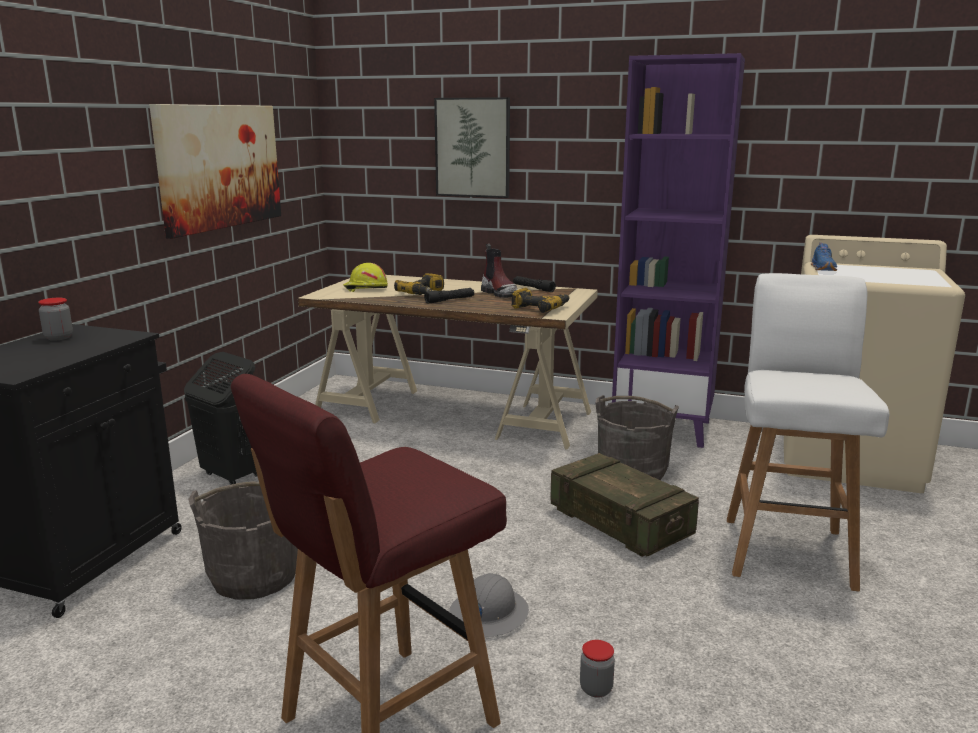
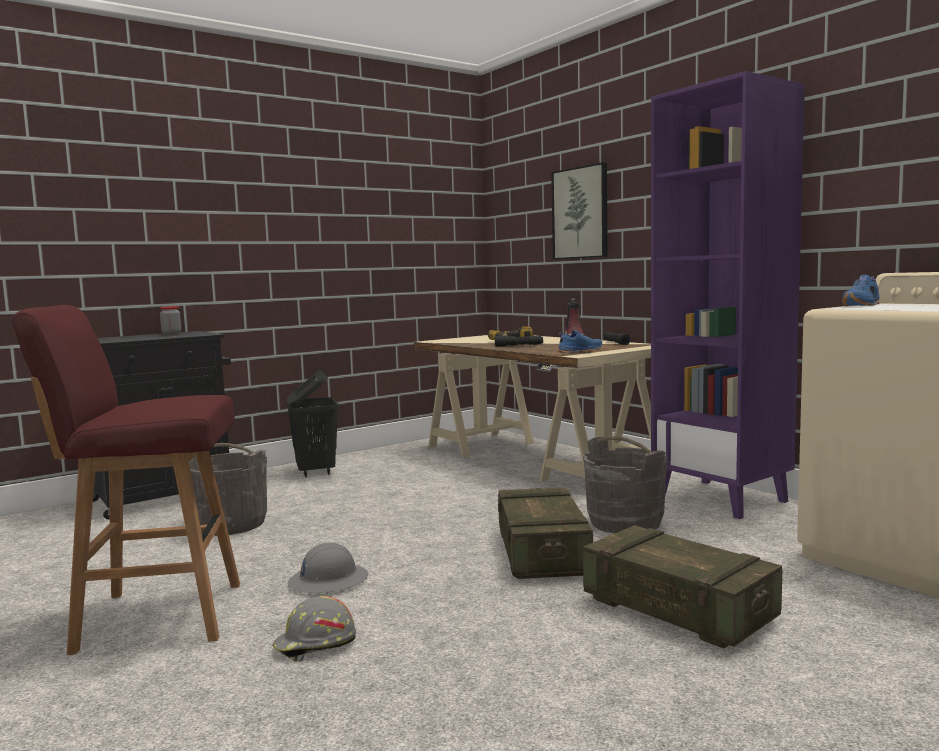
camera: 35 degrees right, 10 degrees down
picture [149,104,281,239] -> none
yellow hard hat [343,263,388,292] -> none
power drill [511,288,569,313] -> blue shoe [558,330,602,353]
jar [580,640,615,698] -> grey hard hat [272,596,356,662]
white stool [727,273,889,591] -> crate [583,525,782,649]

